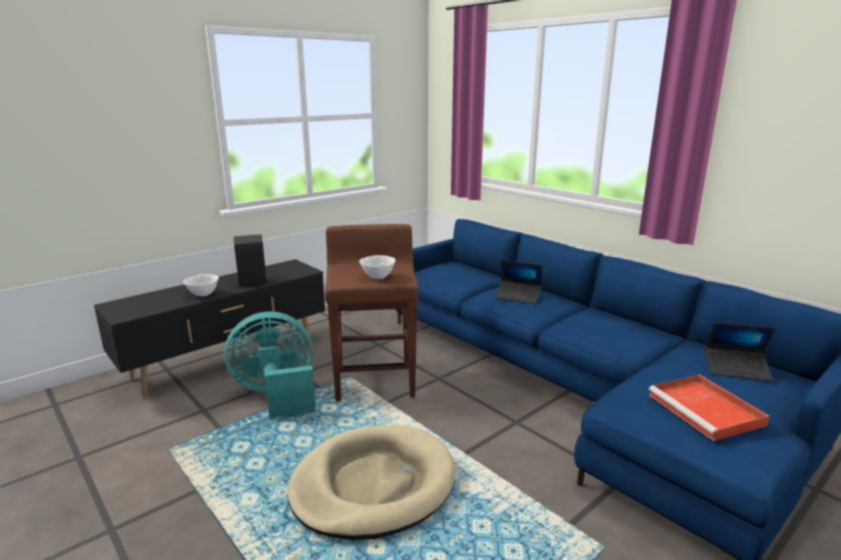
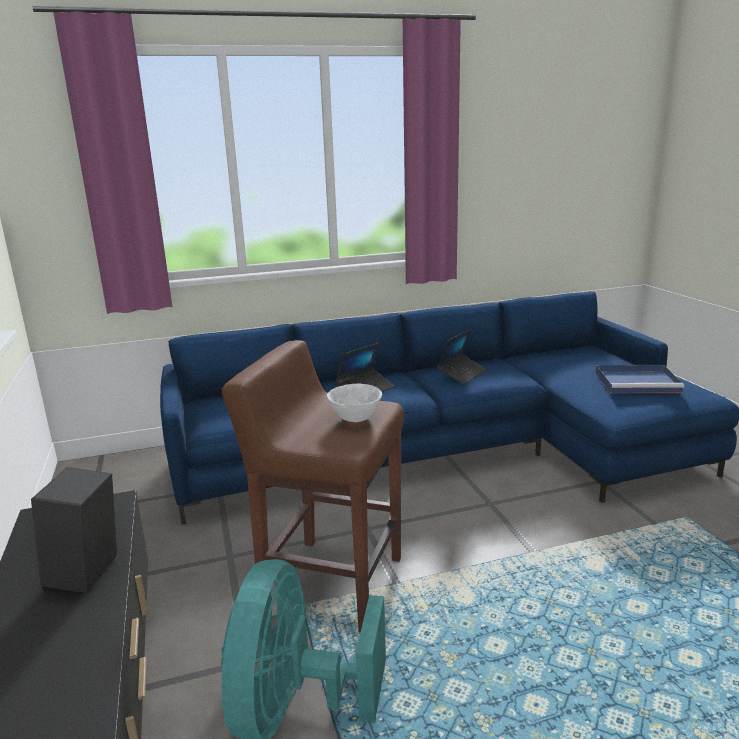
camera: 65 degrees left, 0 degrees up
white bowl [183,274,219,296] -> none
beige dog bed [287,425,455,540] -> none
red tray [649,375,769,441] -> blue tray [595,365,684,393]
laptop [705,322,775,381] -> laptop moved to [437,329,487,384]

